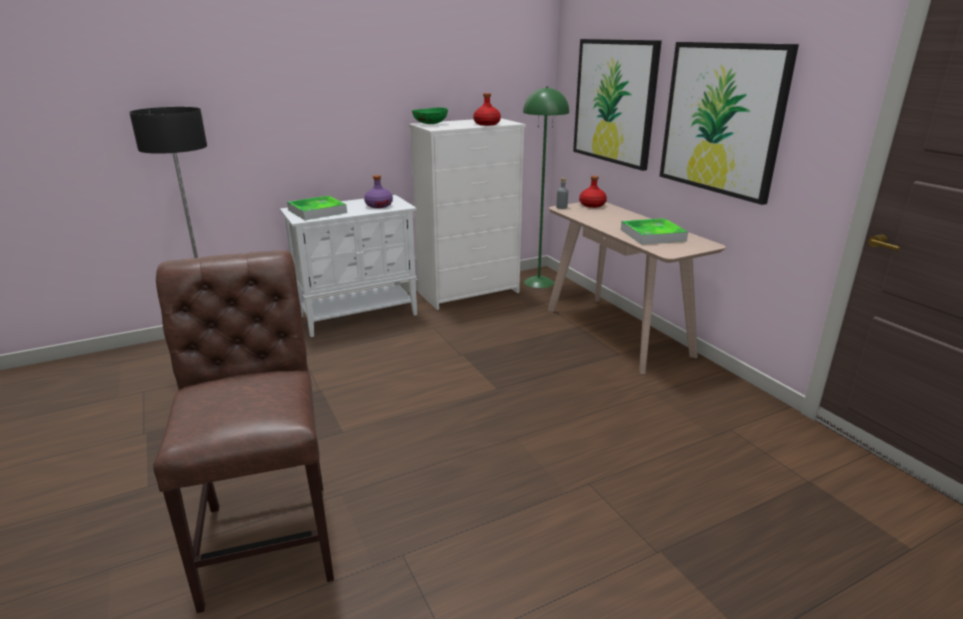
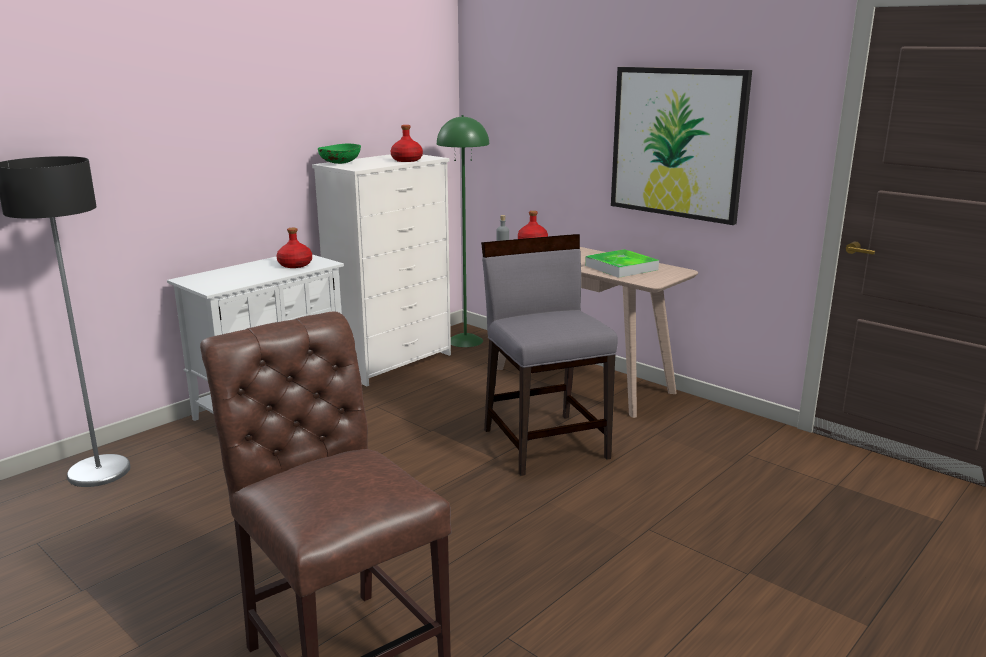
camera: 20 degrees left, 5 degrees down
tray [287,196,347,220] -> none
purple bottle [364,175,393,208] -> red bottle [277,228,312,268]
picture [573,39,662,171] -> none
none -> grey chair [481,234,618,476]

